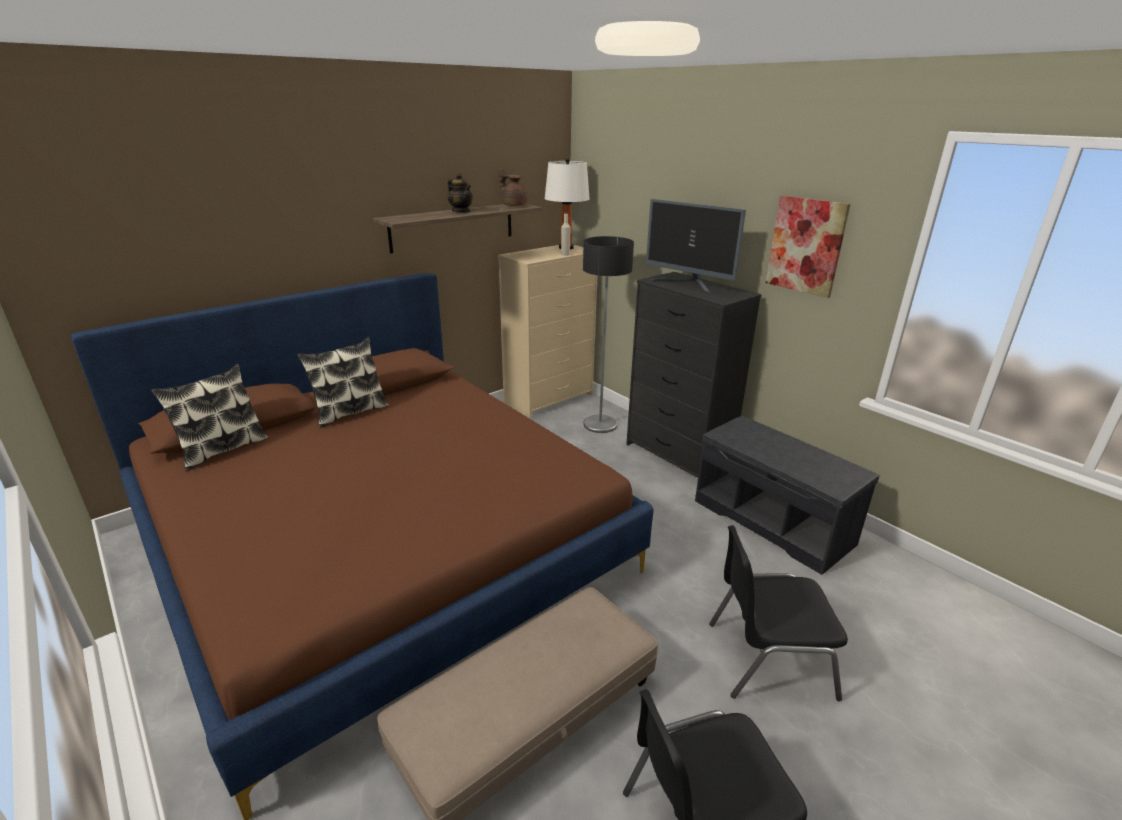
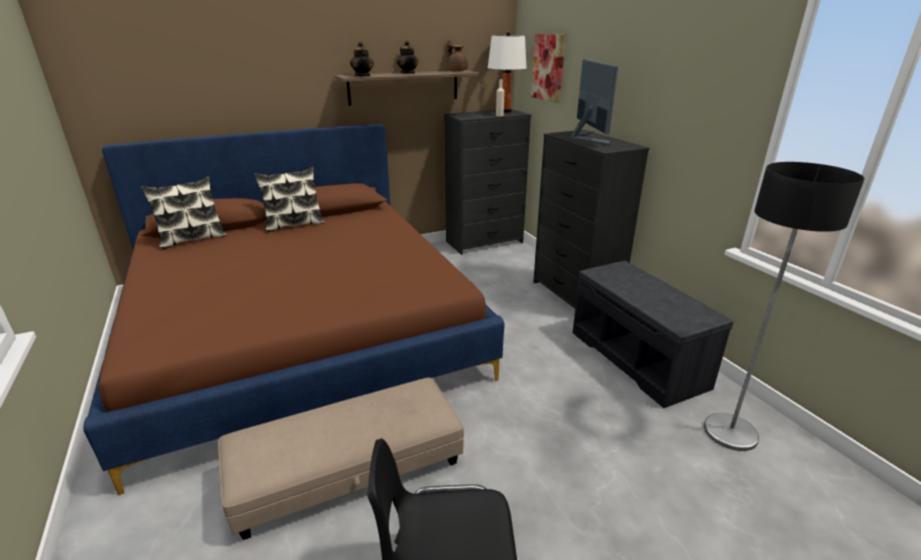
camera: 15 degrees right, 0 degrees up
beige dresser [498,245,597,418] -> black dresser [444,109,531,255]
floor lamp [583,236,634,433] -> floor lamp moved to [704,162,864,451]
monitor [646,199,746,294] -> monitor turned 150 degrees counterclockwise [568,60,618,145]
black chair [709,525,848,702] -> none
picture [766,195,850,298] -> picture moved to [531,34,566,103]
none -> teapot [350,41,374,76]

